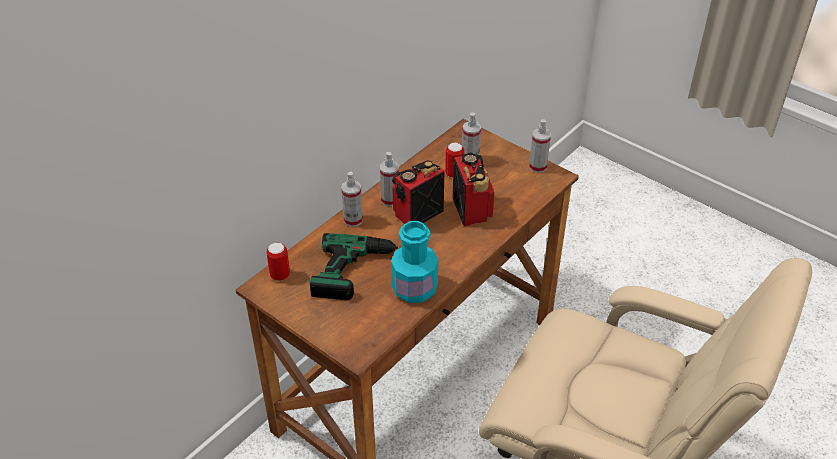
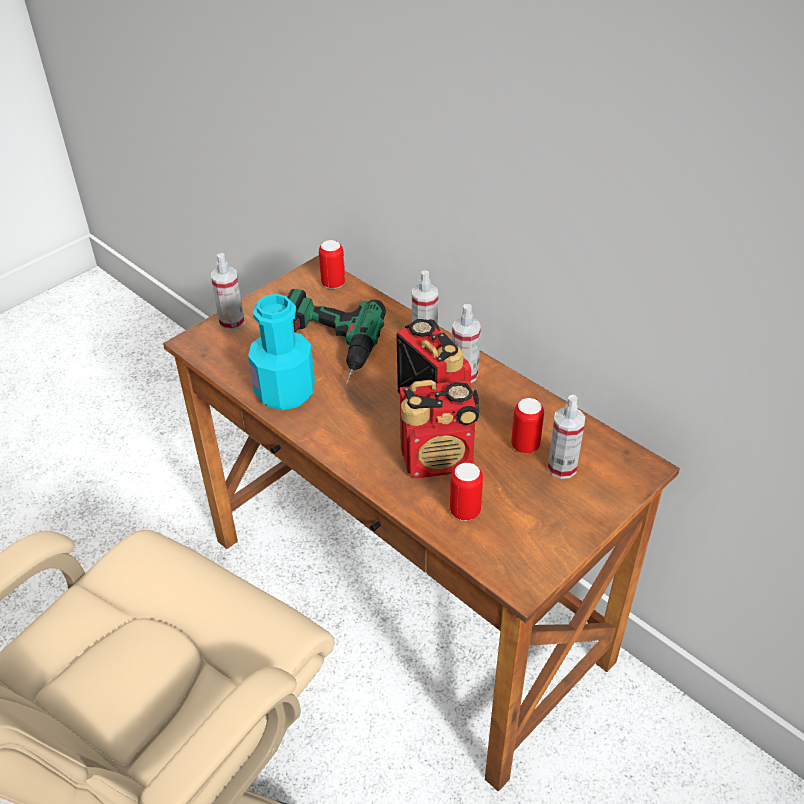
camera: 95 degrees right, 0 degrees up
spray bottle [529,119,551,173] -> spray bottle moved to [211,253,245,331]
none -> can [450,463,483,521]

